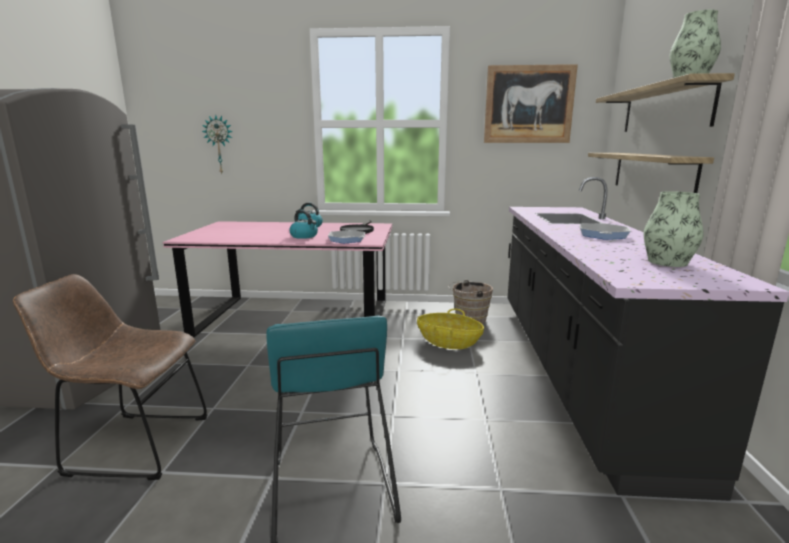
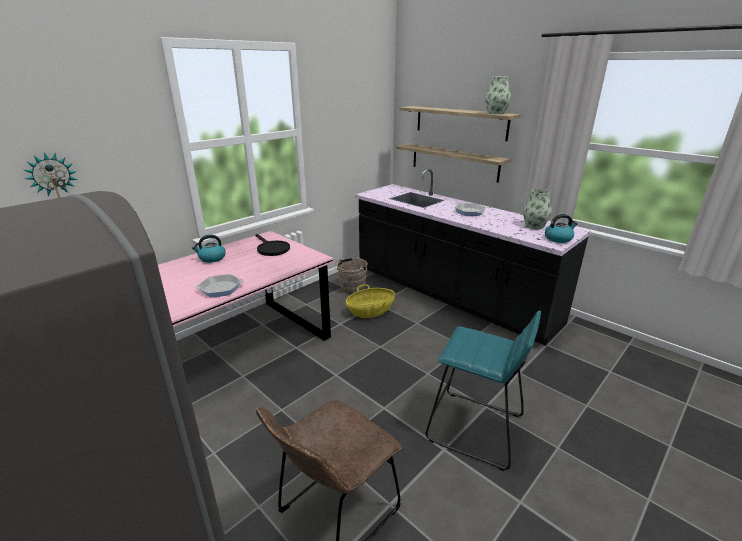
camera: 50 degrees left, 10 degrees up
kettle [289,210,318,239] -> kettle moved to [545,214,577,243]
frying pan [328,230,365,243] -> frying pan moved to [195,274,244,297]
picture [484,64,578,143] -> none

